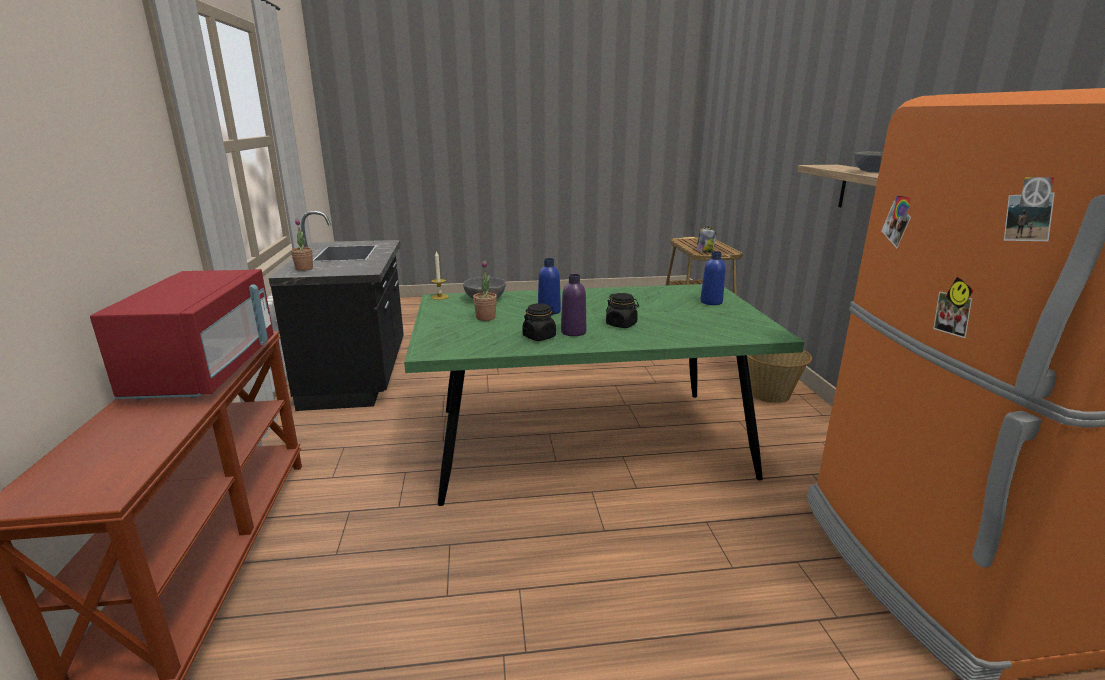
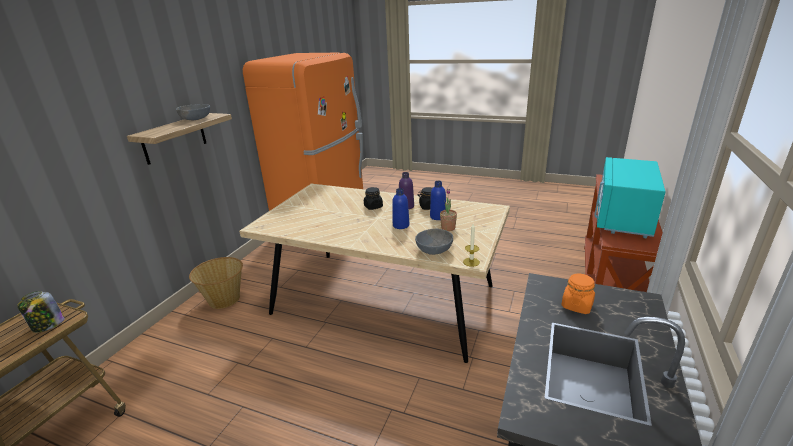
camera: 150 degrees left, 5 degrees up
red microwave [90,269,274,400] -> turquoise microwave [594,157,665,238]
potted plant [291,219,313,271] -> none
green dining table [404,284,804,506] -> beige dining table [239,184,510,363]
blue bottle [700,251,725,305] -> blue bottle moved to [430,181,446,220]
none -> orange jar [561,274,595,314]

